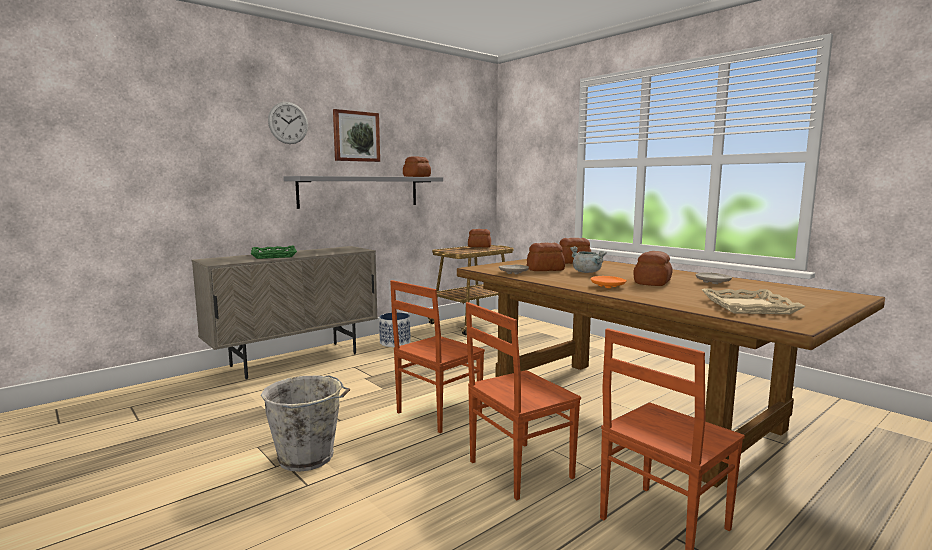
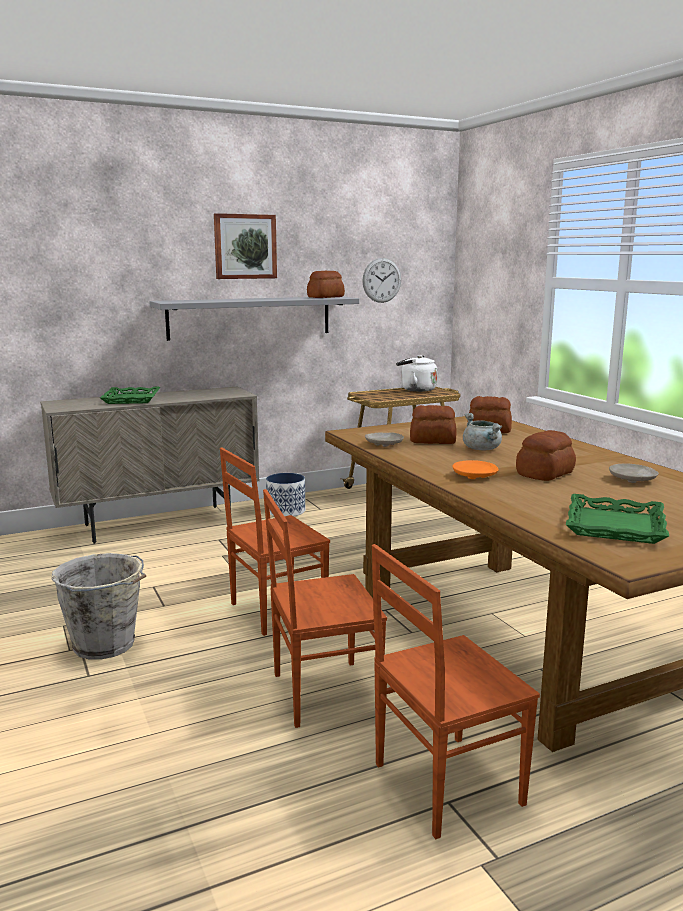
camera: 15 degrees right, 5 degrees up
wall clock [268,102,308,144] -> wall clock moved to [362,258,401,303]
bread [468,229,491,247] -> white kettle [396,355,437,392]
beige tray [701,288,806,314] -> green tray [566,494,669,544]

